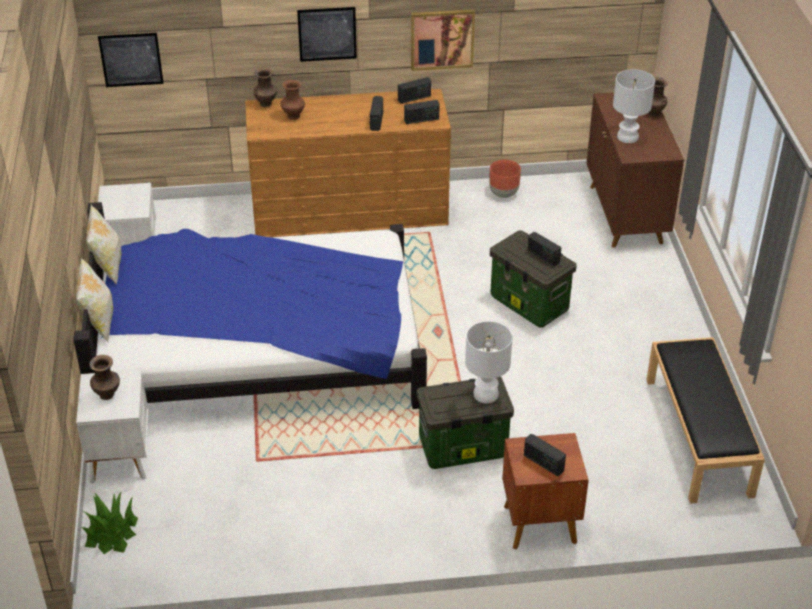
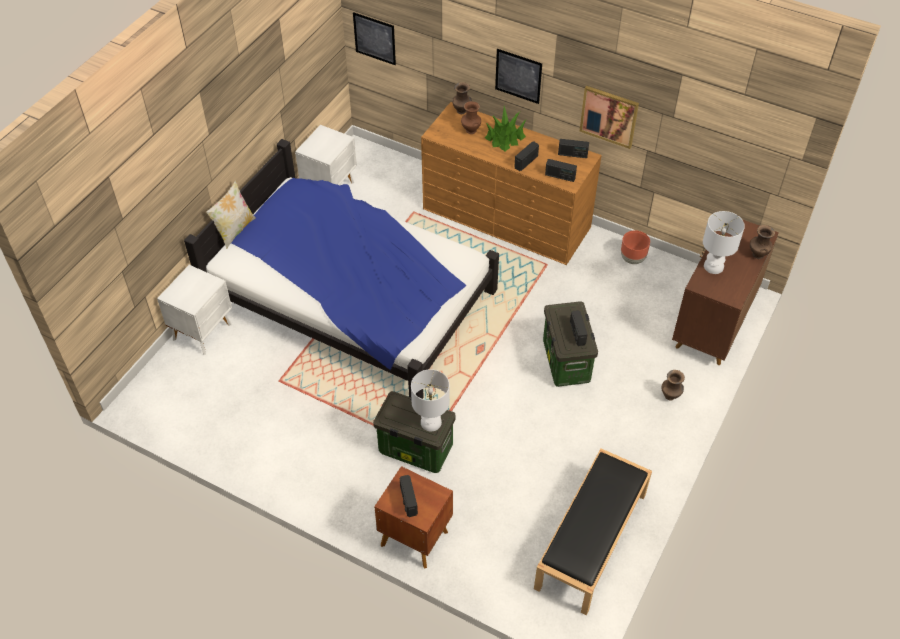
camera: 35 degrees right, 10 degrees up
potted plant [81,491,138,554] -> potted plant moved to [485,106,527,151]
pillow [86,205,122,285] -> none
brown vase [89,355,120,400] -> brown vase moved to [662,370,685,401]

